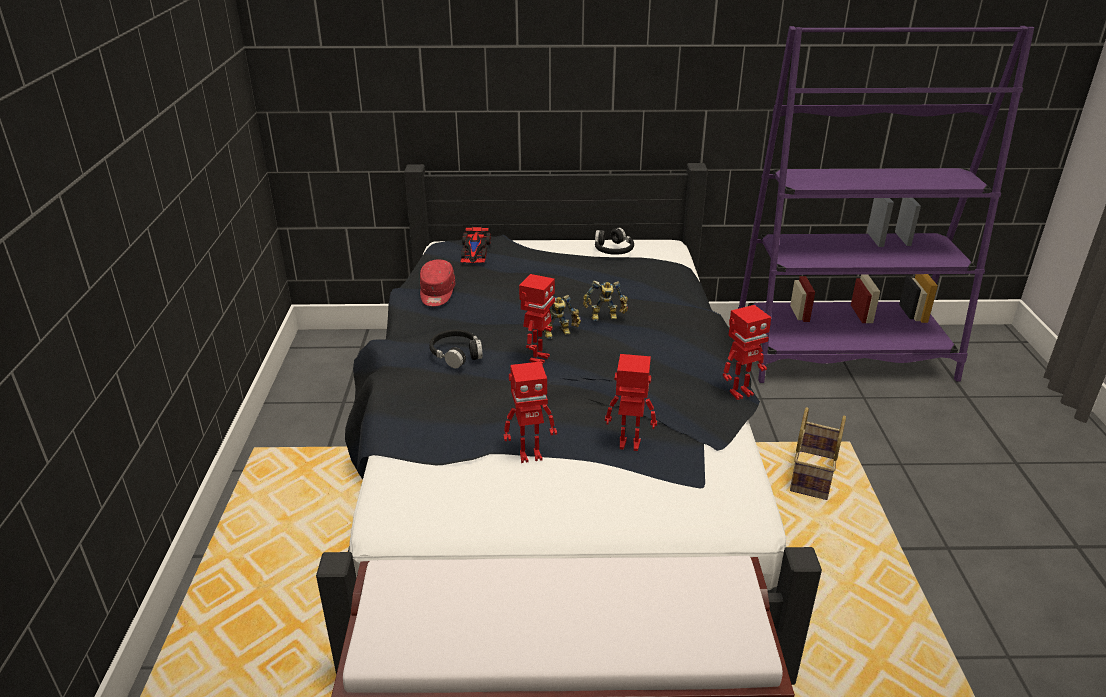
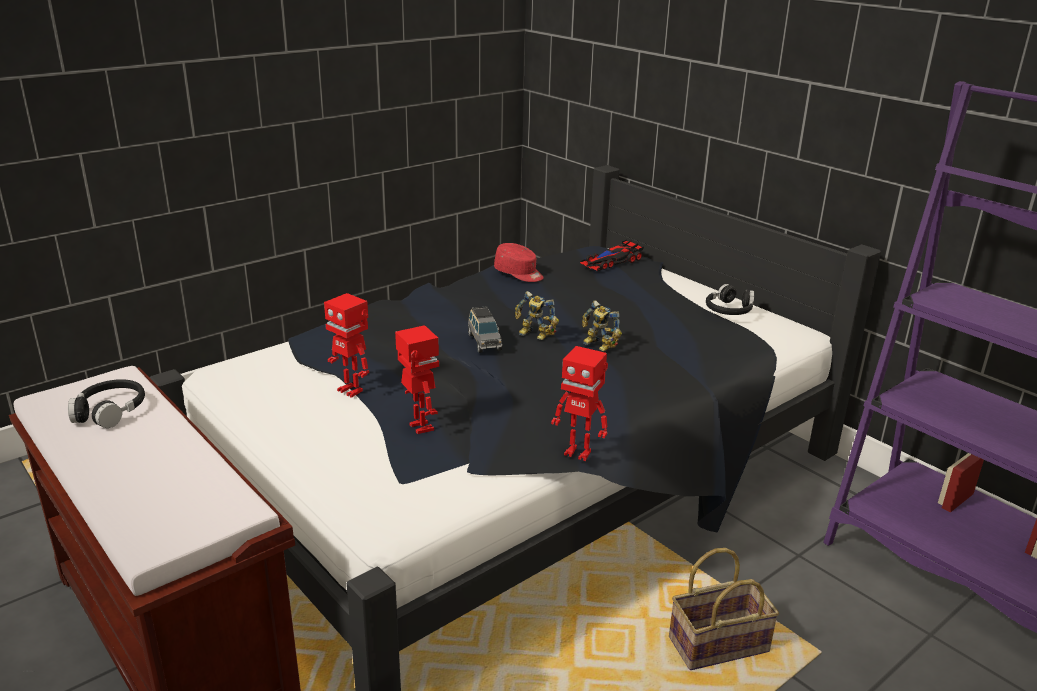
camera: 50 degrees right, 5 degrees down
red cap [420,259,455,306] -> red cap turned 105 degrees counterclockwise [494,243,543,282]
black headphones [429,329,483,368] -> black headphones moved to [68,379,145,428]
toy robot [519,274,555,365] -> grey toy car [468,306,502,353]

